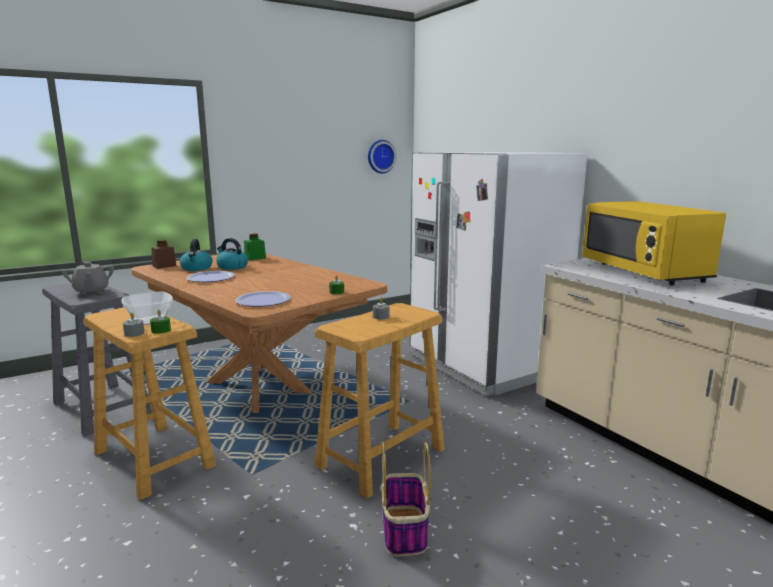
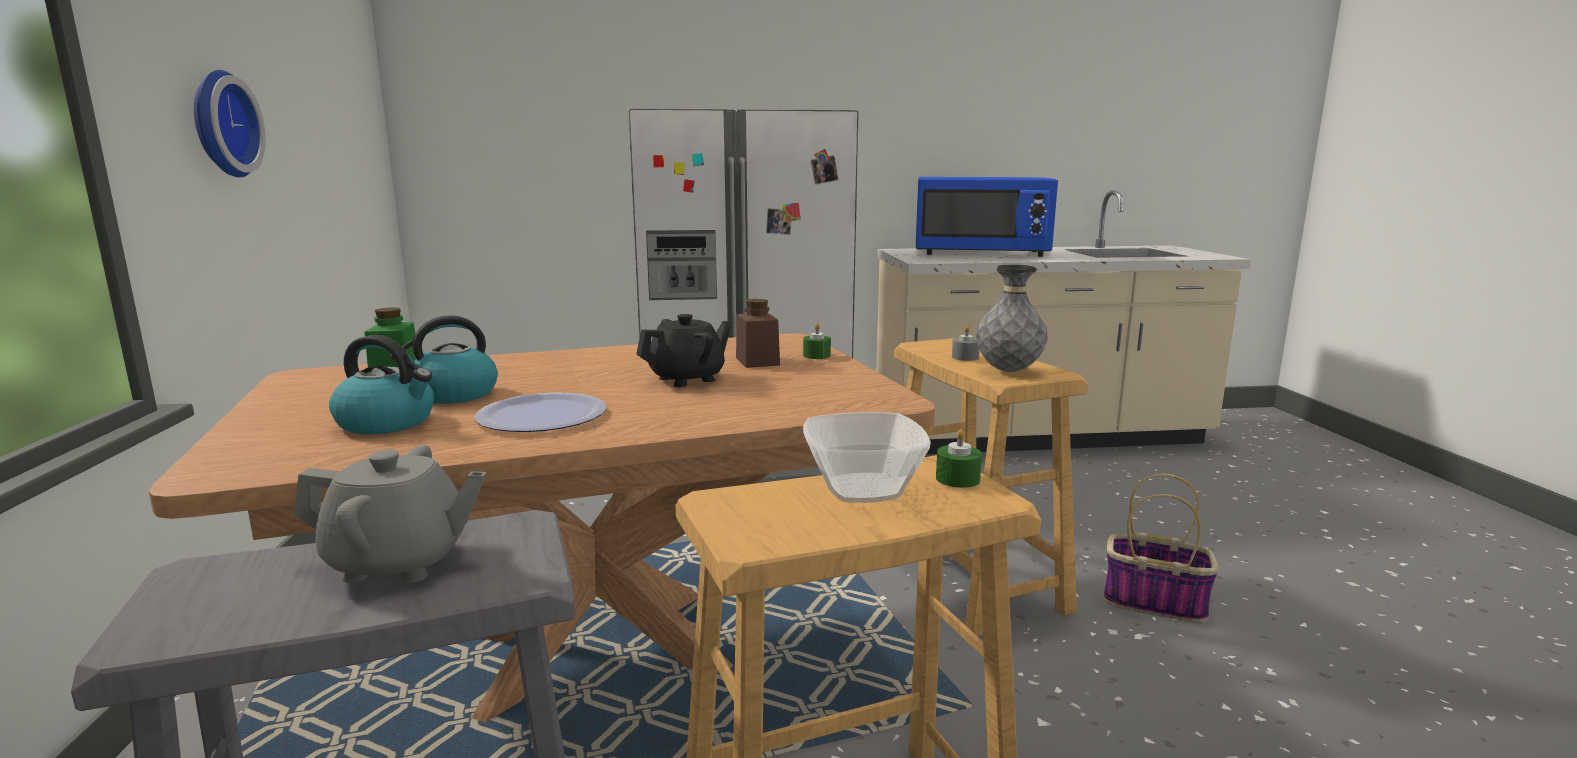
camera: 65 degrees left, 0 degrees up
grey candle [123,312,144,337] -> none
brown jar [151,240,177,269] -> brown jar moved to [736,299,780,368]
plate [235,291,291,307] -> none
wall clock [368,140,396,174] -> wall clock moved to [194,70,266,177]
yellow microwave [583,201,726,285] -> blue microwave [916,177,1058,257]
none -> black teapot [636,314,732,387]
none -> grey vase [976,265,1048,372]

